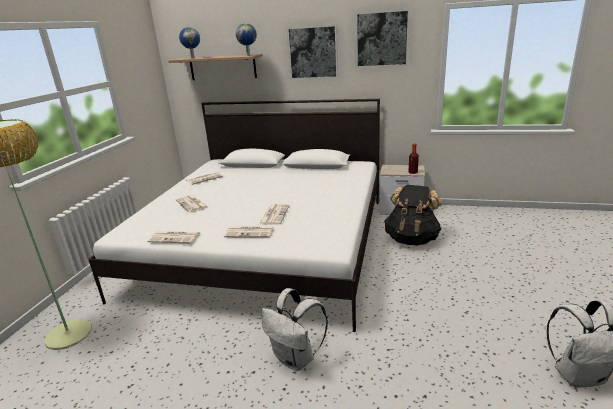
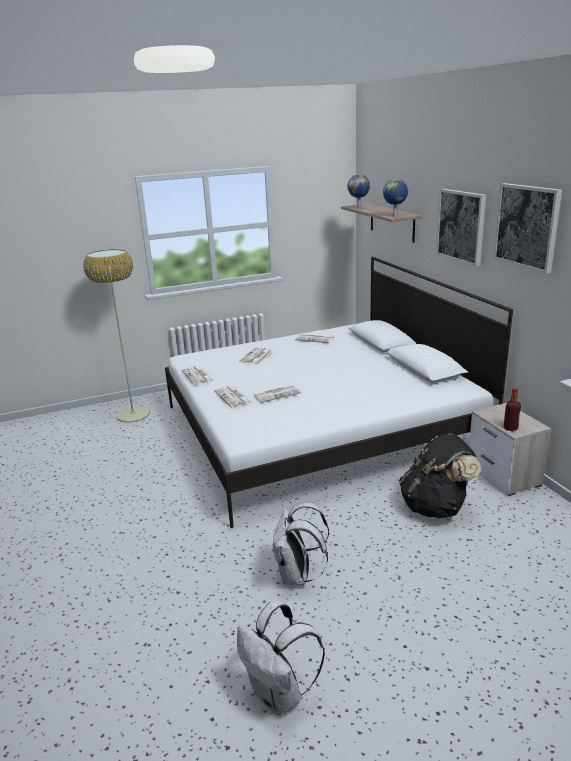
camera: 55 degrees right, 0 degrees up
white backpack [262,288,328,371] -> white backpack moved to [272,503,329,586]

